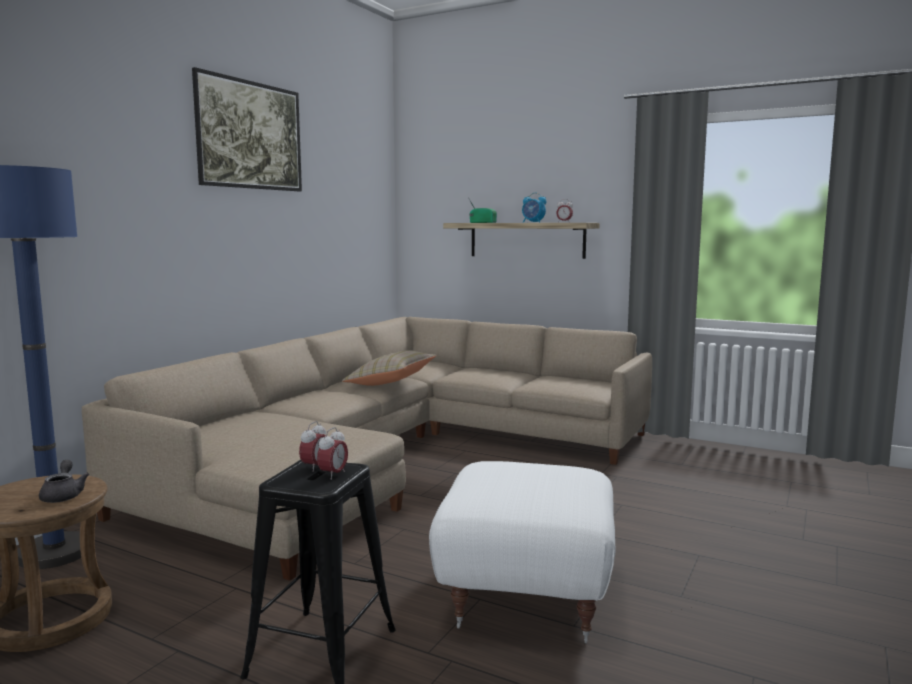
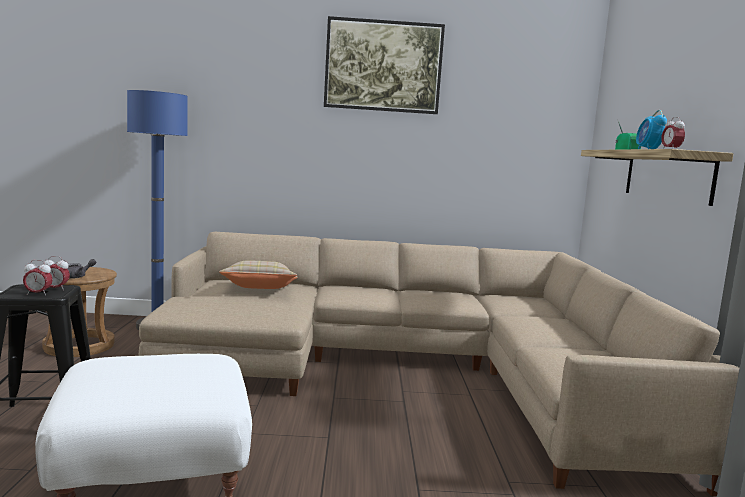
camera: 60 degrees right, 0 degrees up
beige pillow [342,350,436,386] -> beige pillow moved to [219,260,298,289]

